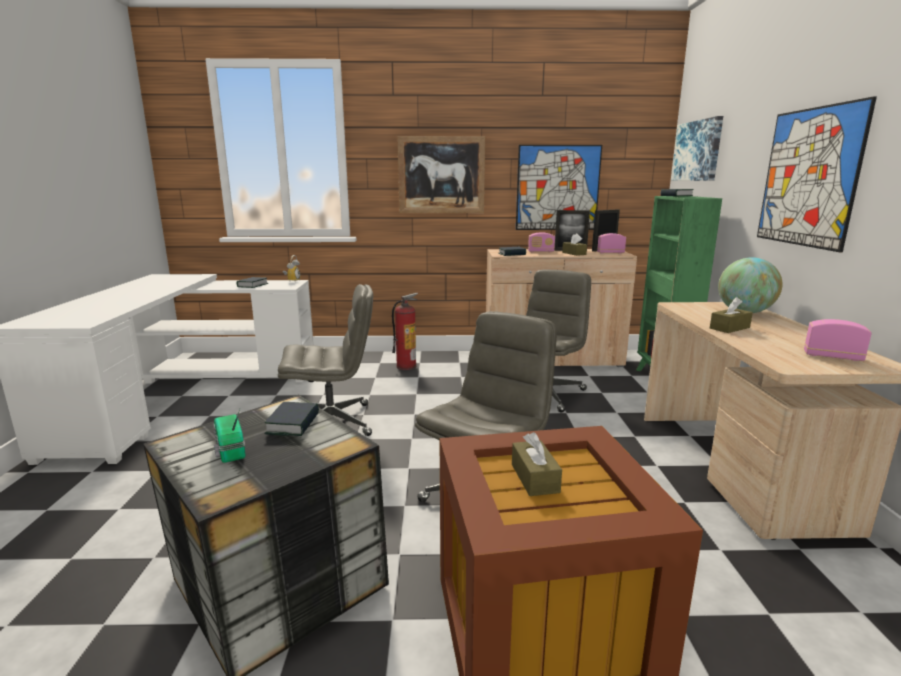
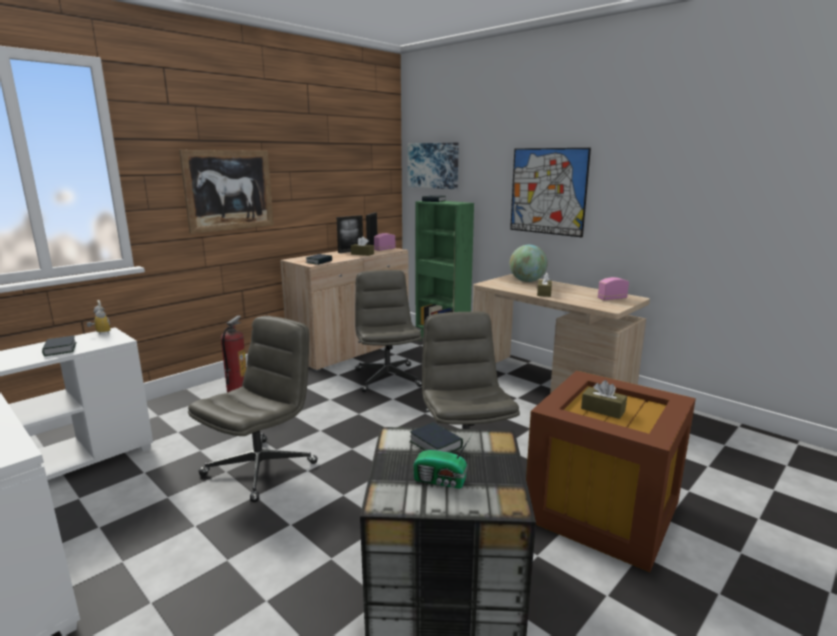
camera: 45 degrees left, 0 degrees up
picture [516,145,602,230] -> none
radio [528,232,555,252] -> none

